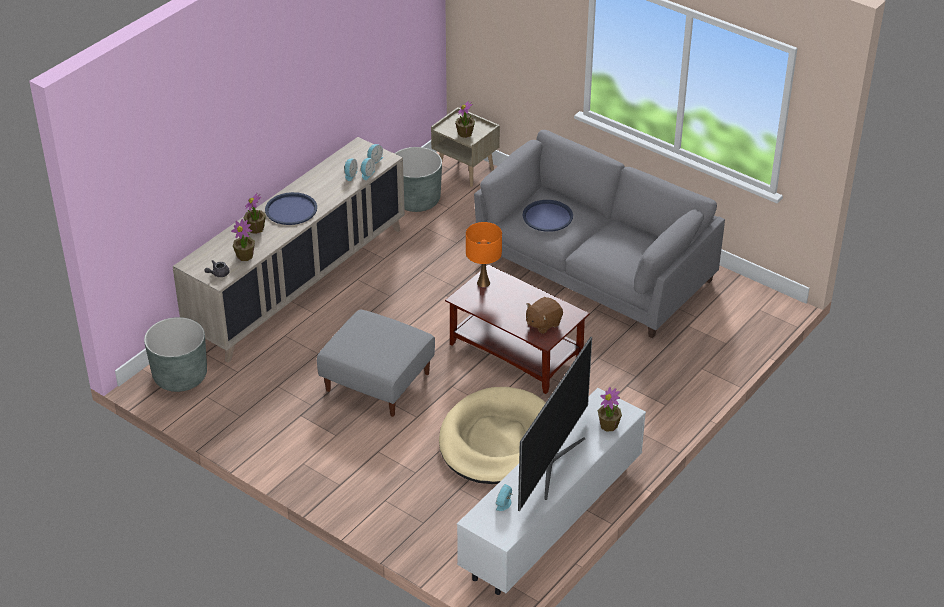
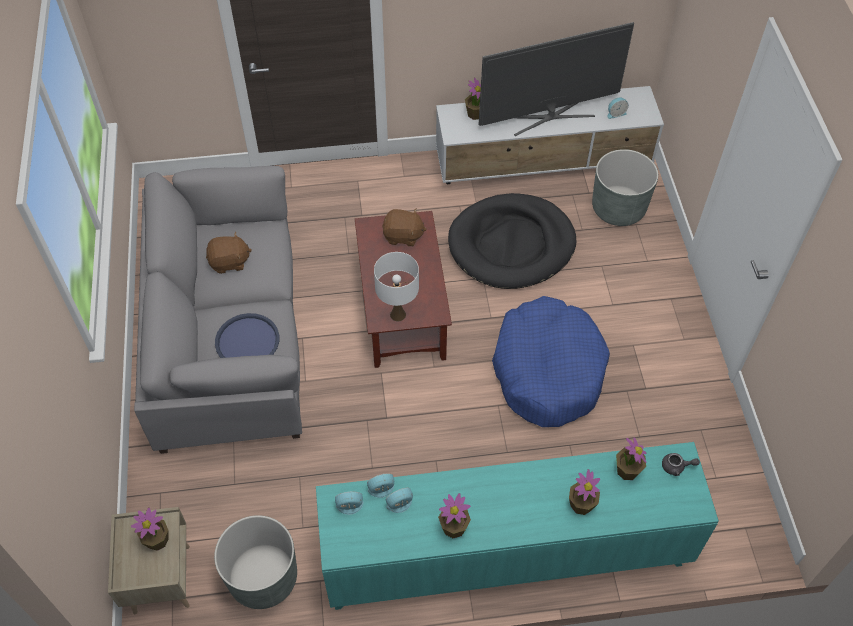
camera: 135 degrees left, 15 degrees up
grey planter [144,317,207,392] -> grey planter moved to [592,149,658,226]
beige cabinet [173,137,405,363] -> turquoise cabinet [316,442,719,610]
blue tray [265,192,317,225] -> none
grey ottoman [317,309,435,417] -> blue dog bed [492,296,610,427]
beige dog bed [439,387,546,484] -> black dog bed [448,193,576,289]
orange table lamp [466,222,502,287] -> white table lamp [374,252,419,321]
none -> brown plush toy [206,232,252,274]
none -> potted plant [438,493,471,538]

